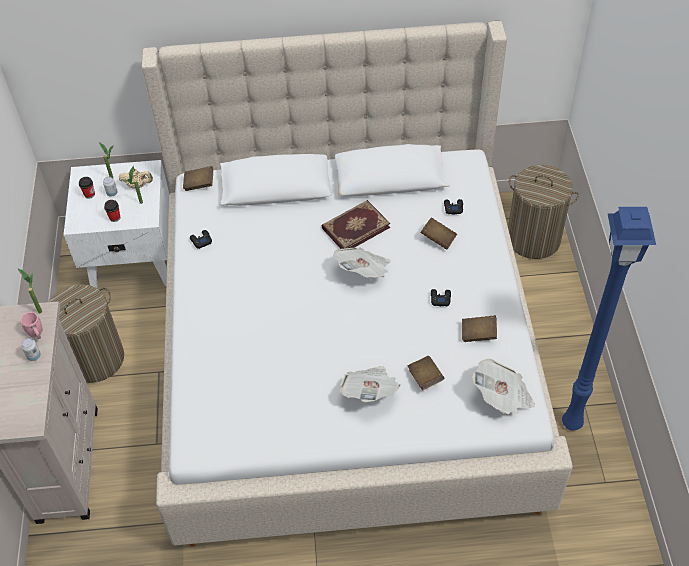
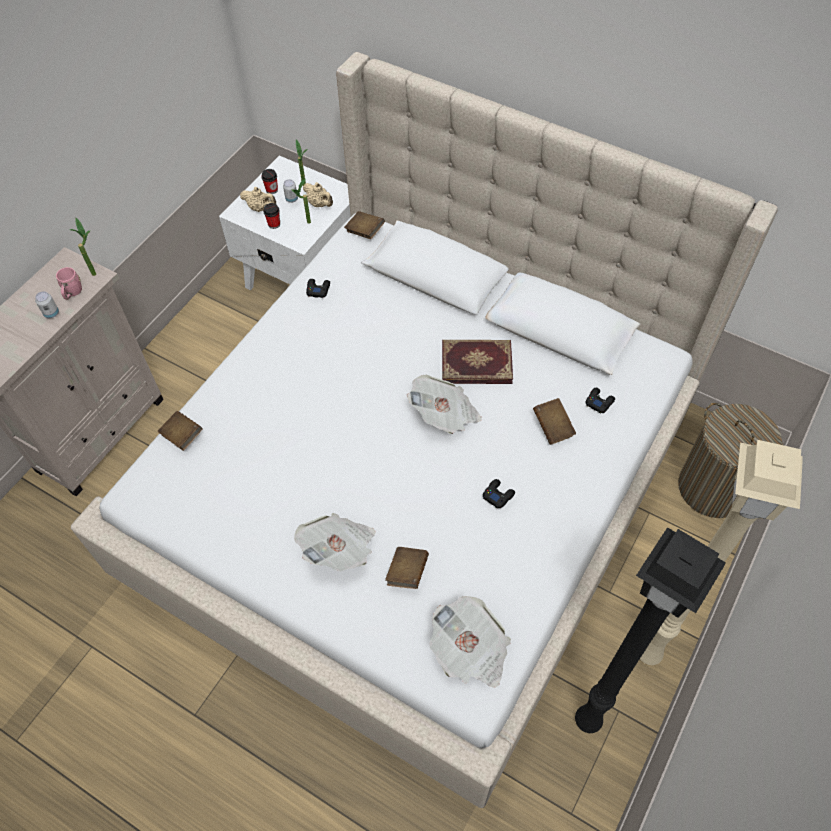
camera: 35 degrees right, 5 degrees up
laundry basket [48,284,124,383] -> none
brown book [462,315,497,342] -> brown book moved to [158,411,202,451]
blue floor lamp [562,207,656,431] -> black floor lamp [575,527,726,733]
none -> beige teapot [240,187,276,212]
none -> beige floor lamp [640,440,803,665]

